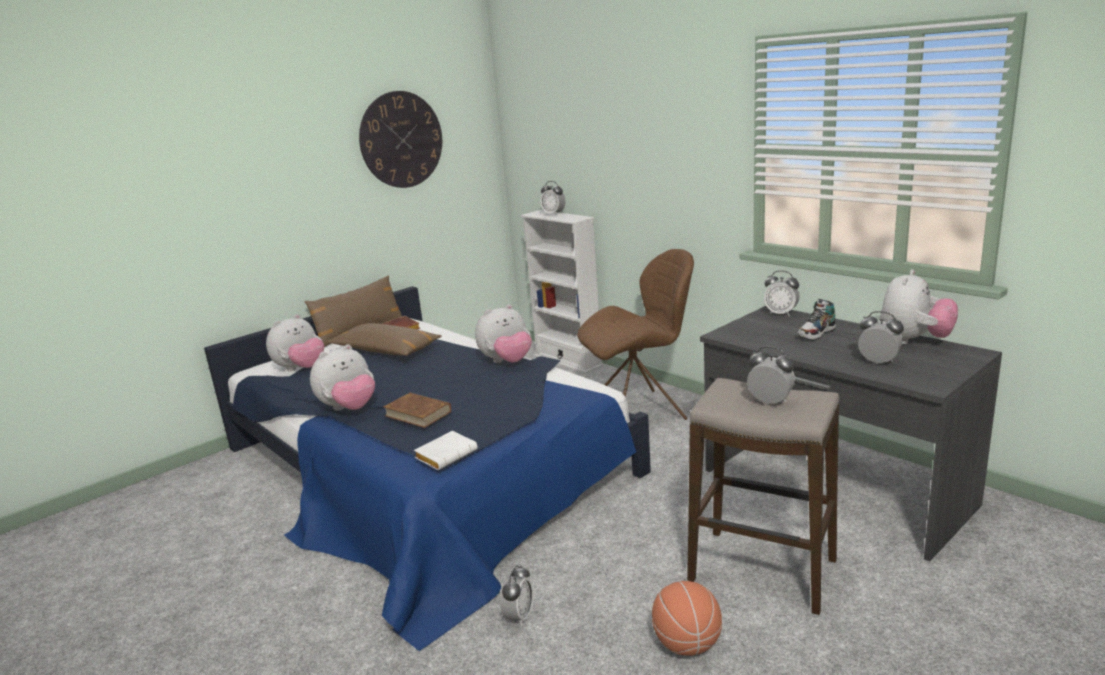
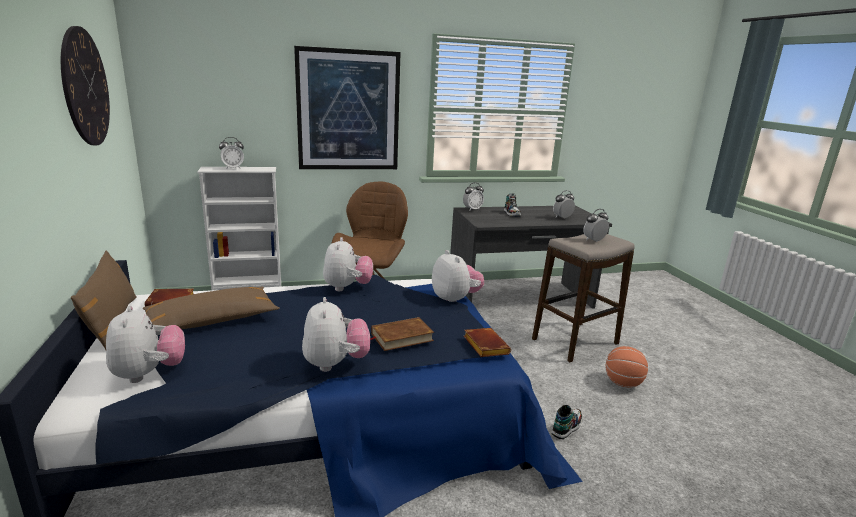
camera: 65 degrees left, 0 degrees up
white book [414,431,477,470] -> brown book [464,328,511,357]
alarm clock [500,565,534,626] -> shoe [552,405,582,439]
plush toy [880,269,958,344] -> plush toy moved to [432,250,484,302]
none -> picture [294,46,401,169]

